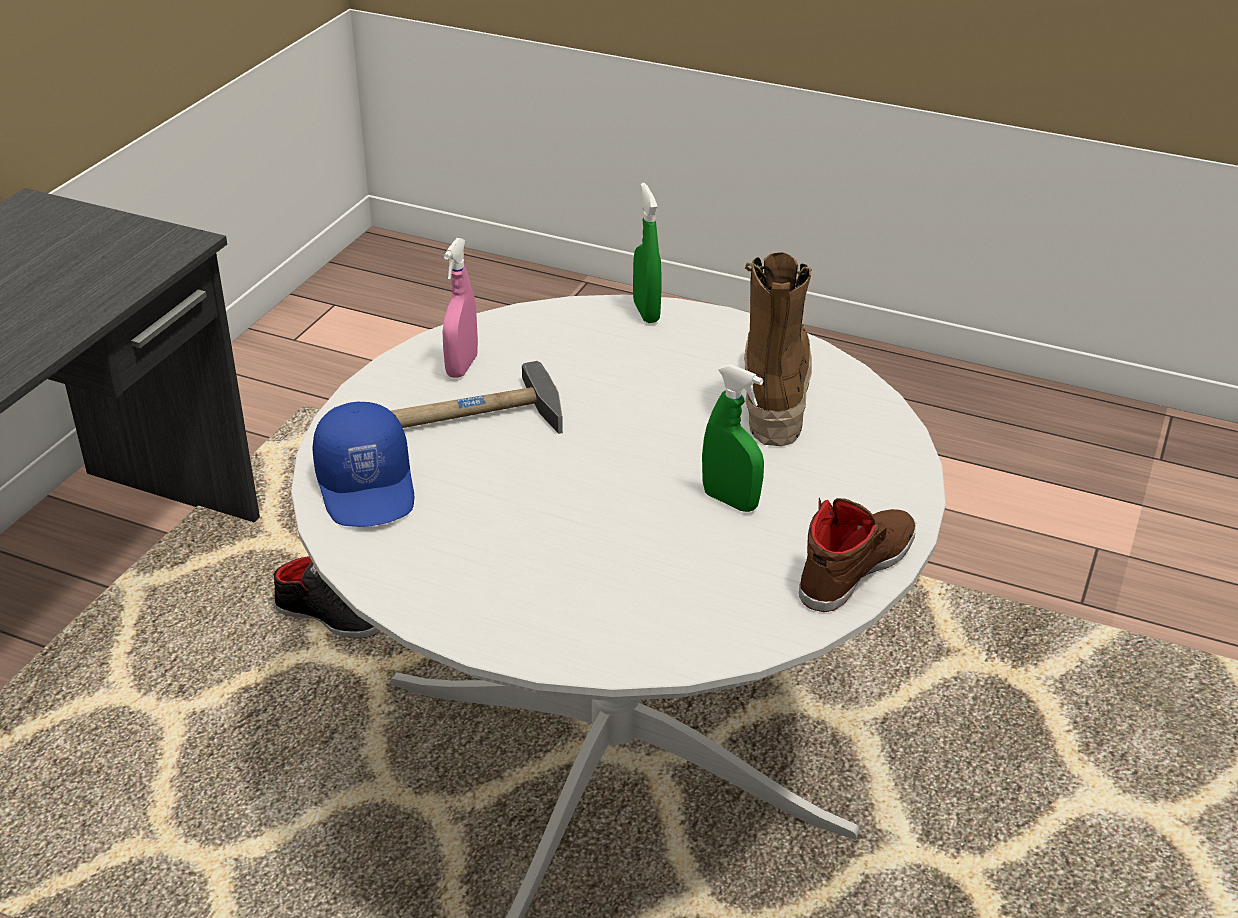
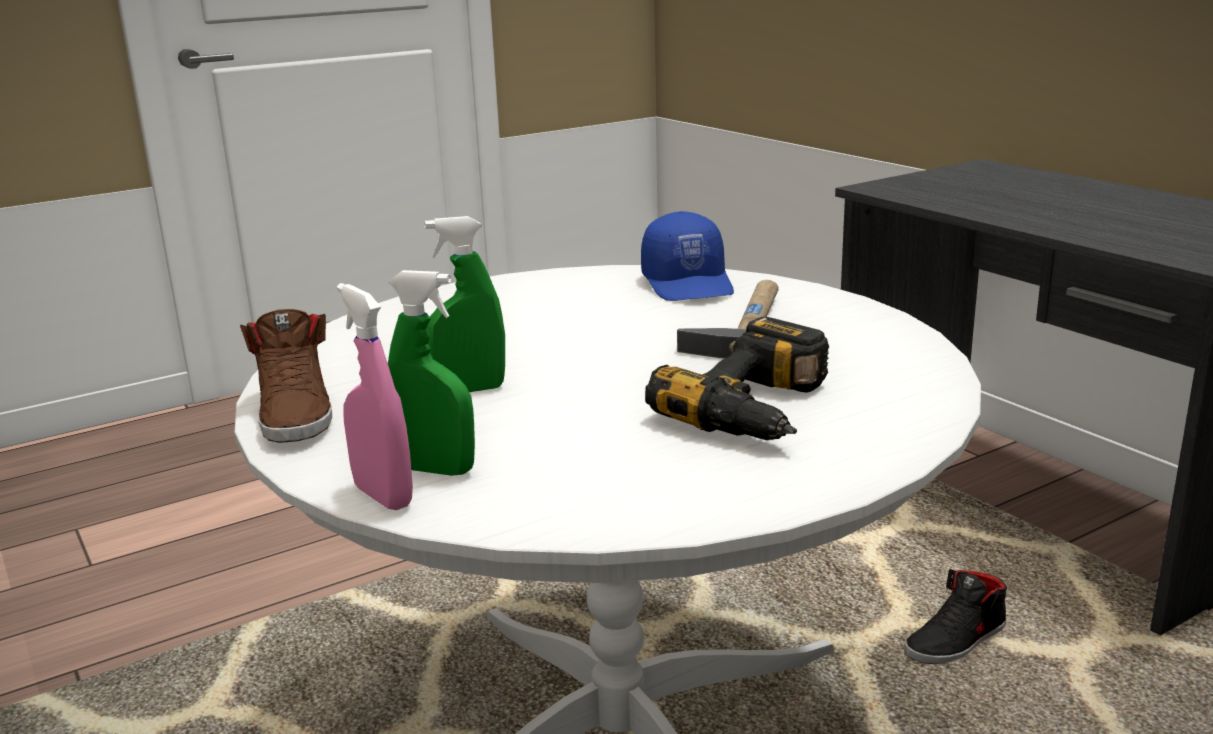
camera: 125 degrees right, 15 degrees down
blue cap [312,402,414,527] -> blue cap turned 120 degrees counterclockwise [641,211,734,301]
pink spray bottle [443,238,478,378] -> pink spray bottle moved to [337,283,413,510]
green spray bottle [633,183,662,323] -> green spray bottle moved to [388,270,475,476]
boot [744,252,812,446] -> none
none -> power drill [645,317,829,440]

